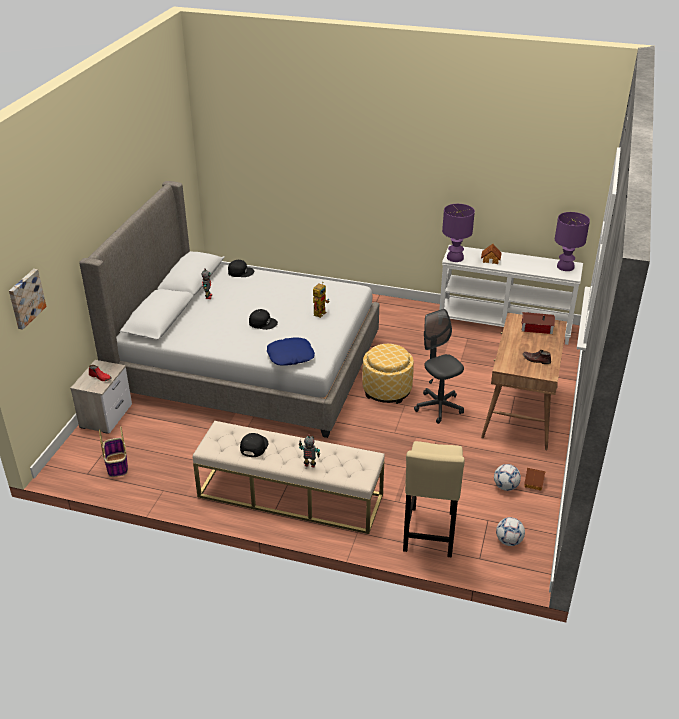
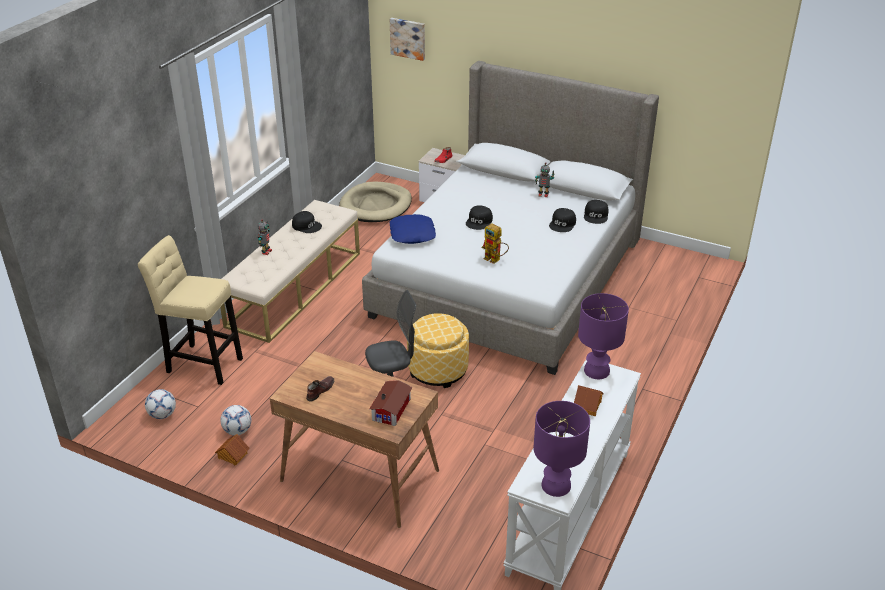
camera: 100 degrees right, 0 degrees up
basket [99,426,128,477] -> beige dog bed [340,181,412,222]
none -> black cap [549,208,576,232]

